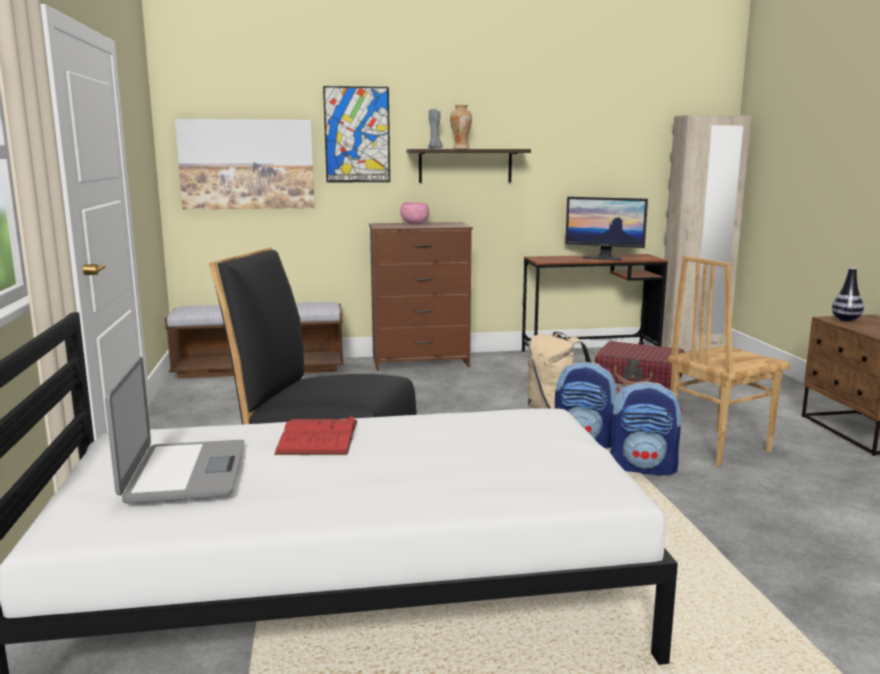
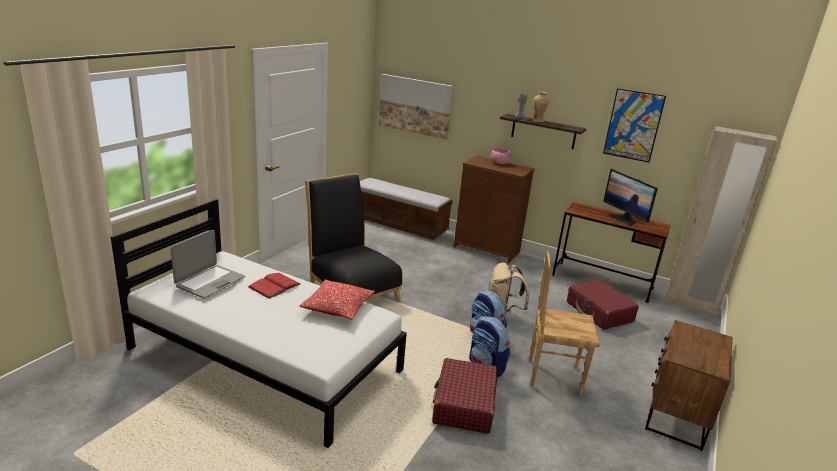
camera: 35 degrees right, 10 degrees up
picture [323,86,390,183] -> picture moved to [603,88,666,163]
vase [832,268,864,322] -> none
none -> pillow [299,279,375,320]
none -> red suitcase [432,358,498,434]

